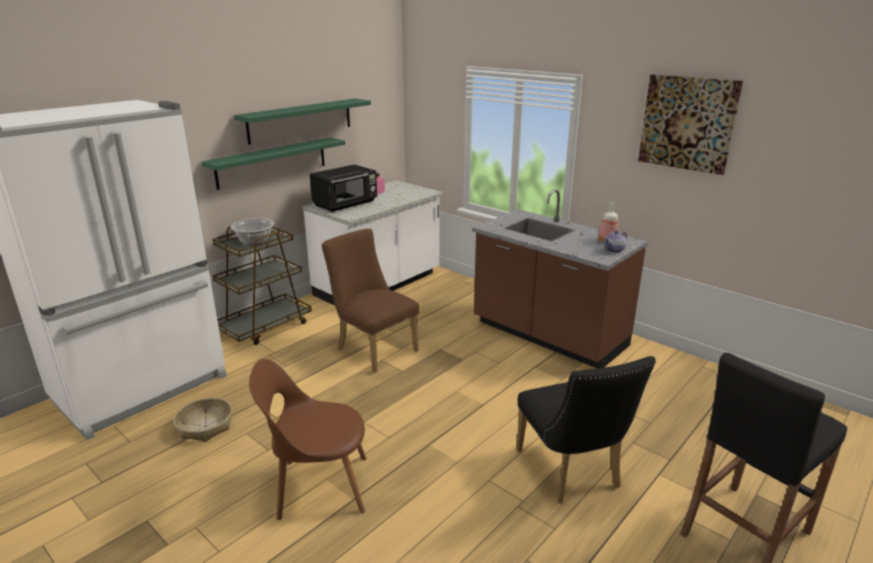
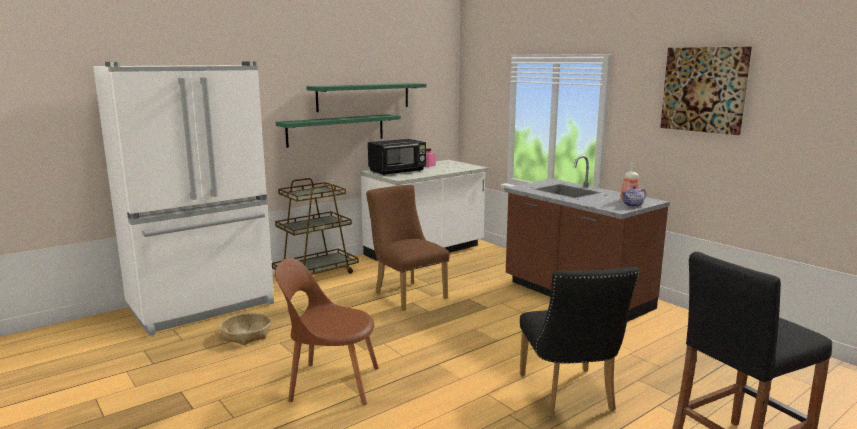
camera: 10 degrees right, 10 degrees down
cooking pot [231,218,274,245] -> none

